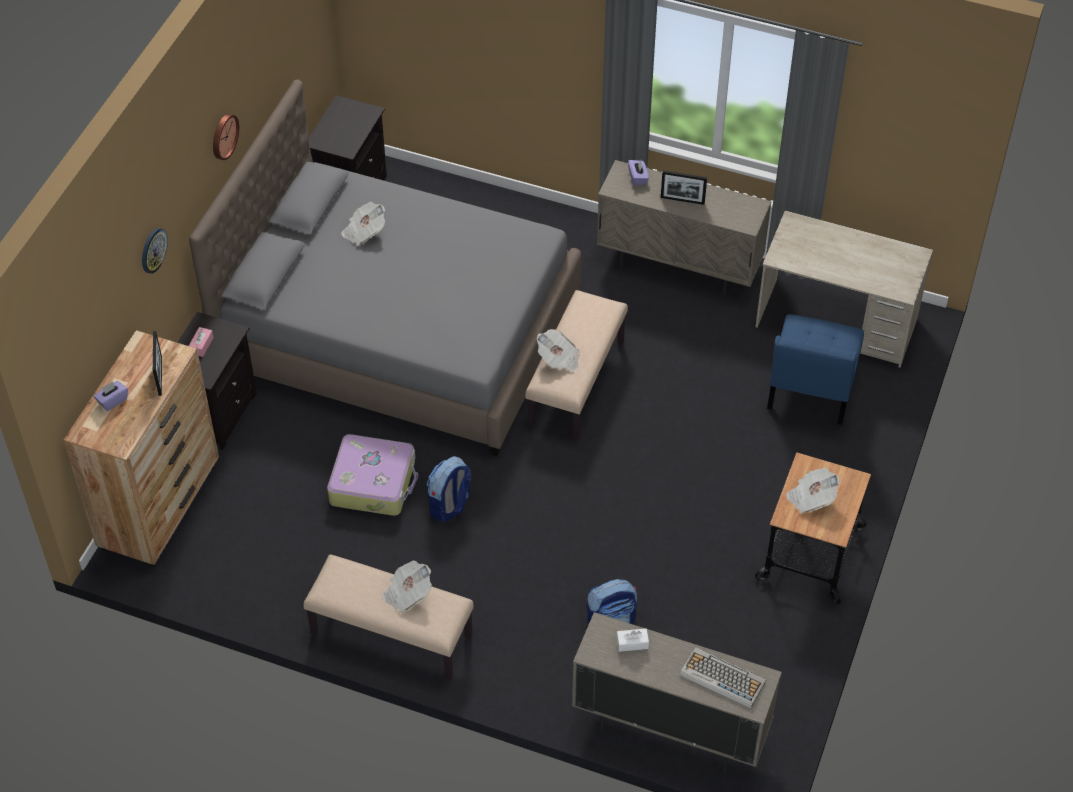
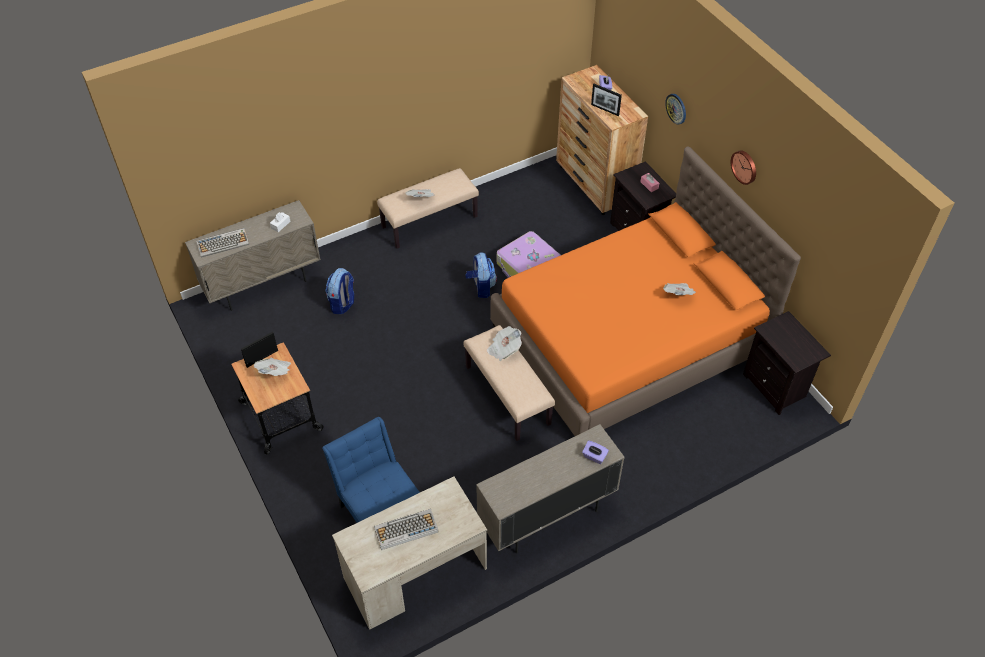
camera: 130 degrees right, 0 degrees up
grey bed [189,79,581,456] -> orange bed [490,147,801,436]
picture frame [661,170,707,205] -> picture frame moved to [241,332,278,368]
none -> keyboard [374,509,439,550]

